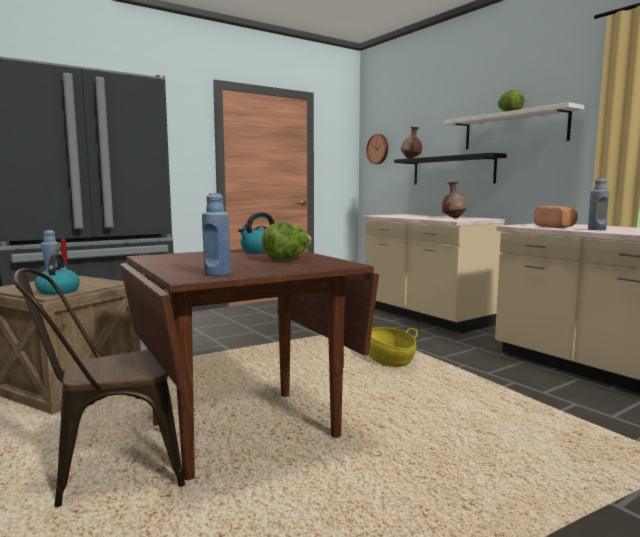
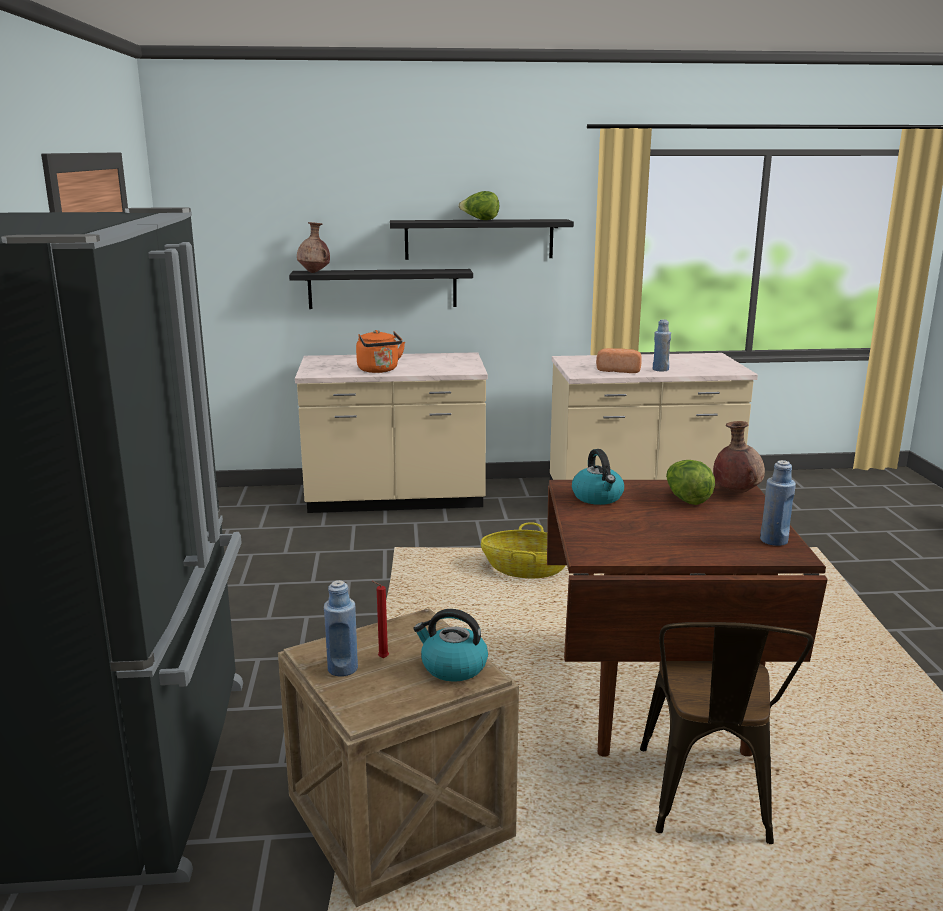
camera: 60 degrees left, 10 degrees up
wall clock [366,134,388,164] -> none
brown vase [442,182,467,218] -> brown vase moved to [713,421,765,493]
white shelf [444,102,584,149] -> black shelf [390,219,574,260]
none -> orange kettle [356,330,405,373]

